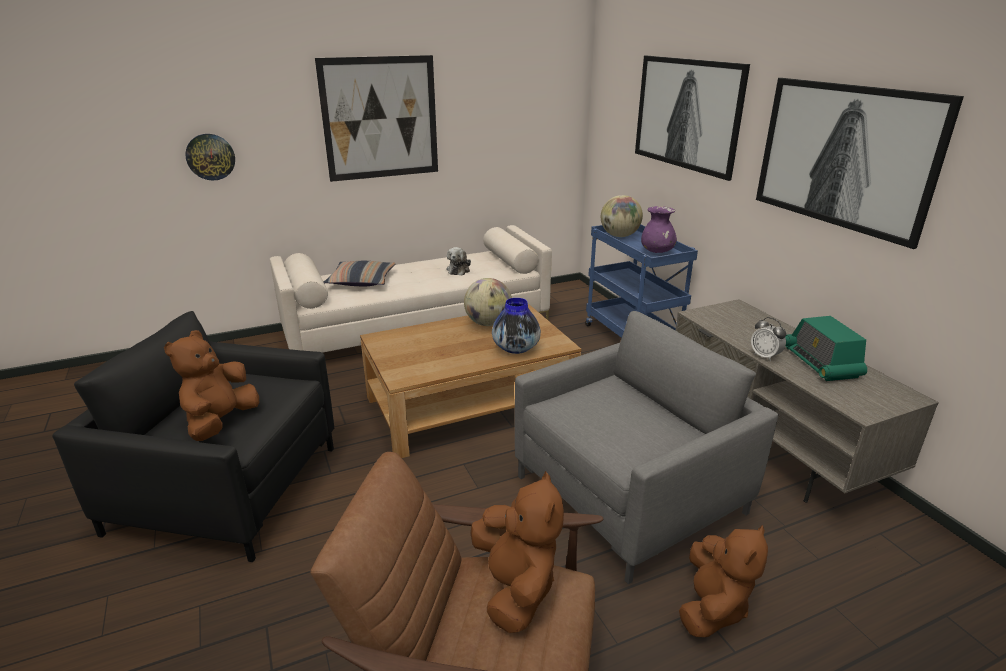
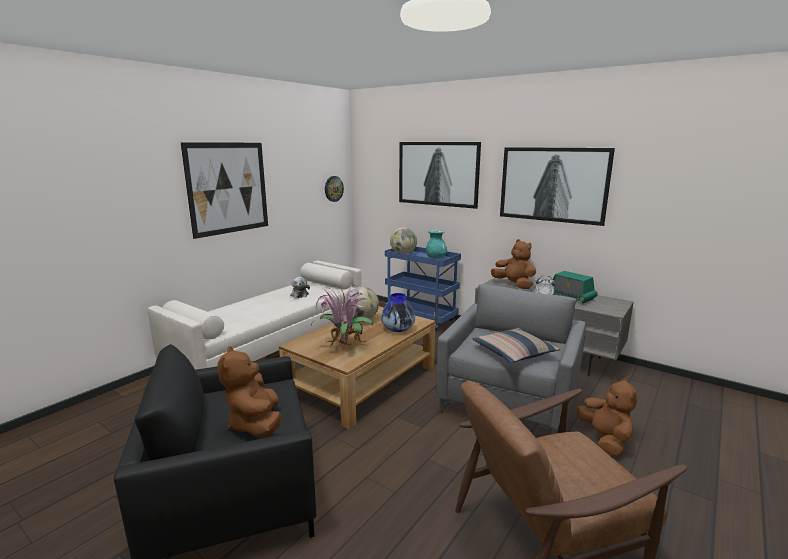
camera: 30 degrees left, 10 degrees down
wall clock [185,134,235,180] -> wall clock moved to [325,176,344,202]
pillow [324,261,396,286] -> pillow moved to [472,328,560,363]
brown plush toy [470,471,564,633] -> brown plush toy moved to [491,239,536,289]
purple vase [641,206,677,253] -> turquoise vase [426,230,447,259]
none -> potted plant [311,285,374,348]

